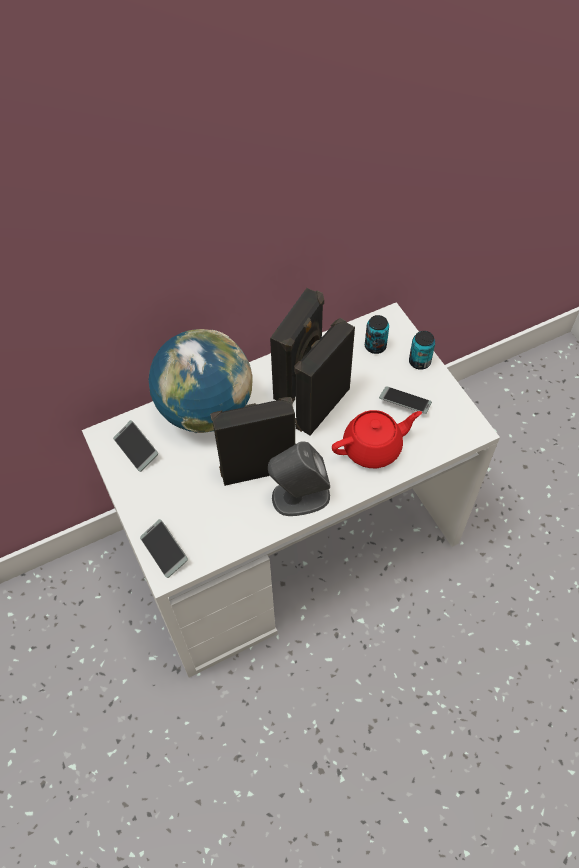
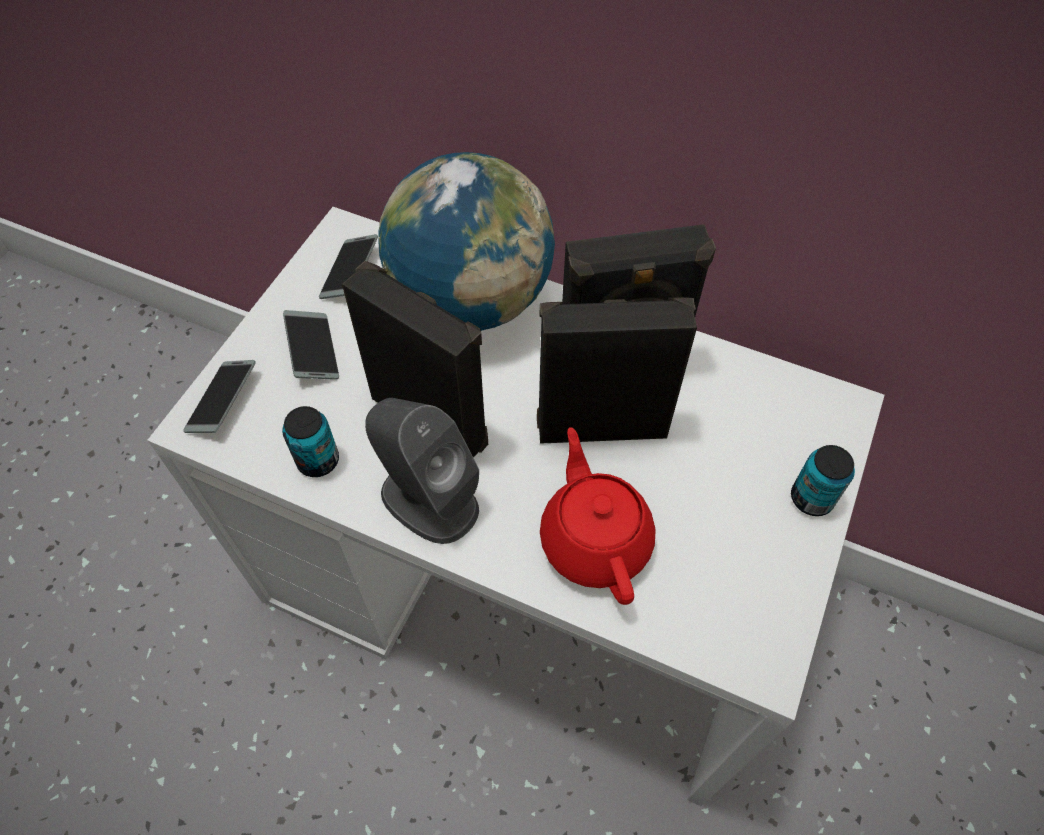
camera: 50 degrees right, 0 degrees up
red teapot [332,410,422,468] -> red teapot turned 135 degrees counterclockwise [540,427,656,605]
can [365,315,389,354] -> can moved to [282,406,339,477]
phone [379,386,432,414] -> phone moved to [283,310,339,380]

